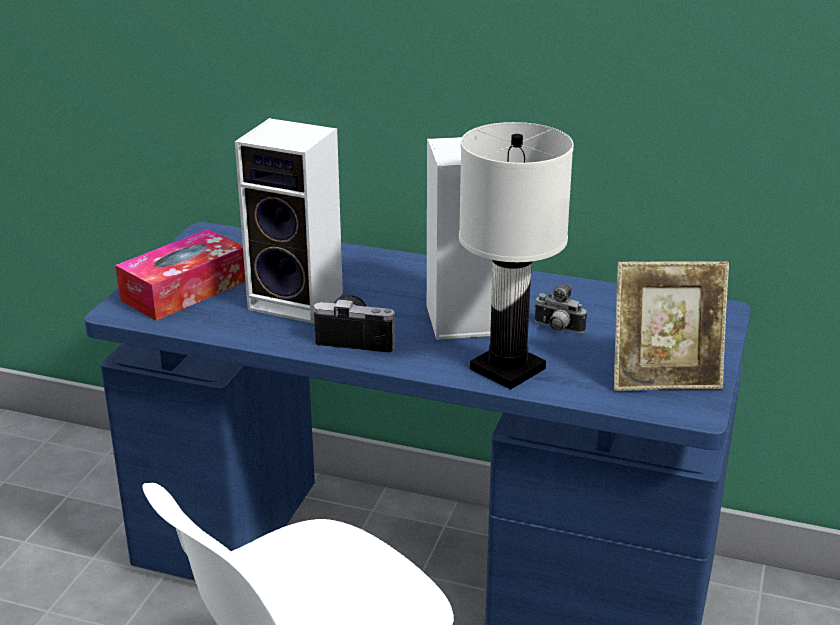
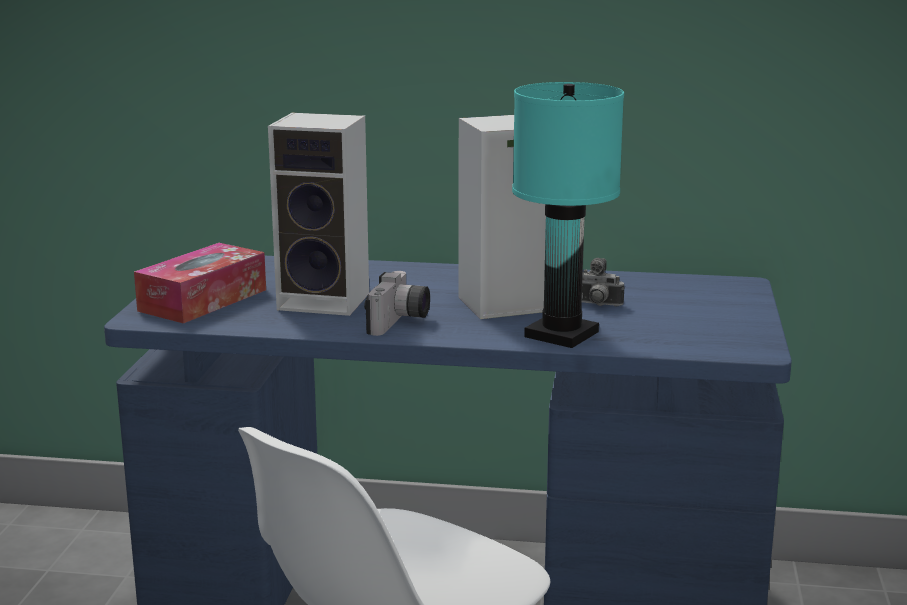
camera: 10 degrees left, 10 degrees down
camera [313,295,395,352] -> camera turned 105 degrees clockwise [364,271,430,336]
white table lamp [459,122,574,390] -> turquoise table lamp [512,82,624,348]
picture frame [614,261,729,391] -> none

